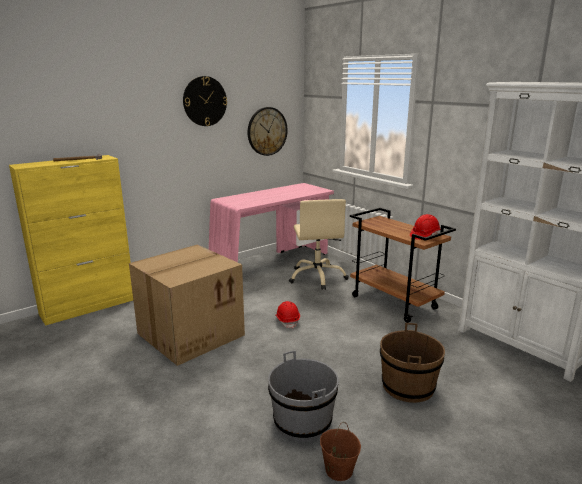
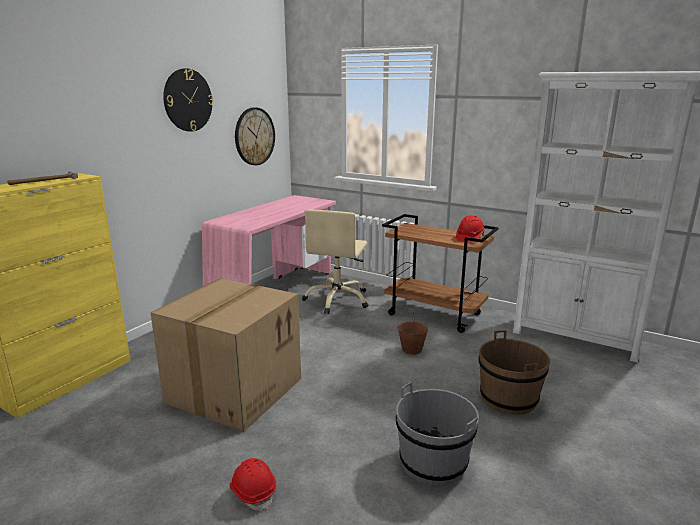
camera: 20 degrees left, 0 degrees up
red hard hat [276,301,300,328] -> red hard hat moved to [229,458,276,510]
beige office chair [289,199,349,290] -> beige office chair turned 45 degrees clockwise [302,209,368,314]
brown bucket [320,422,361,481] -> brown bucket moved to [397,312,428,355]

